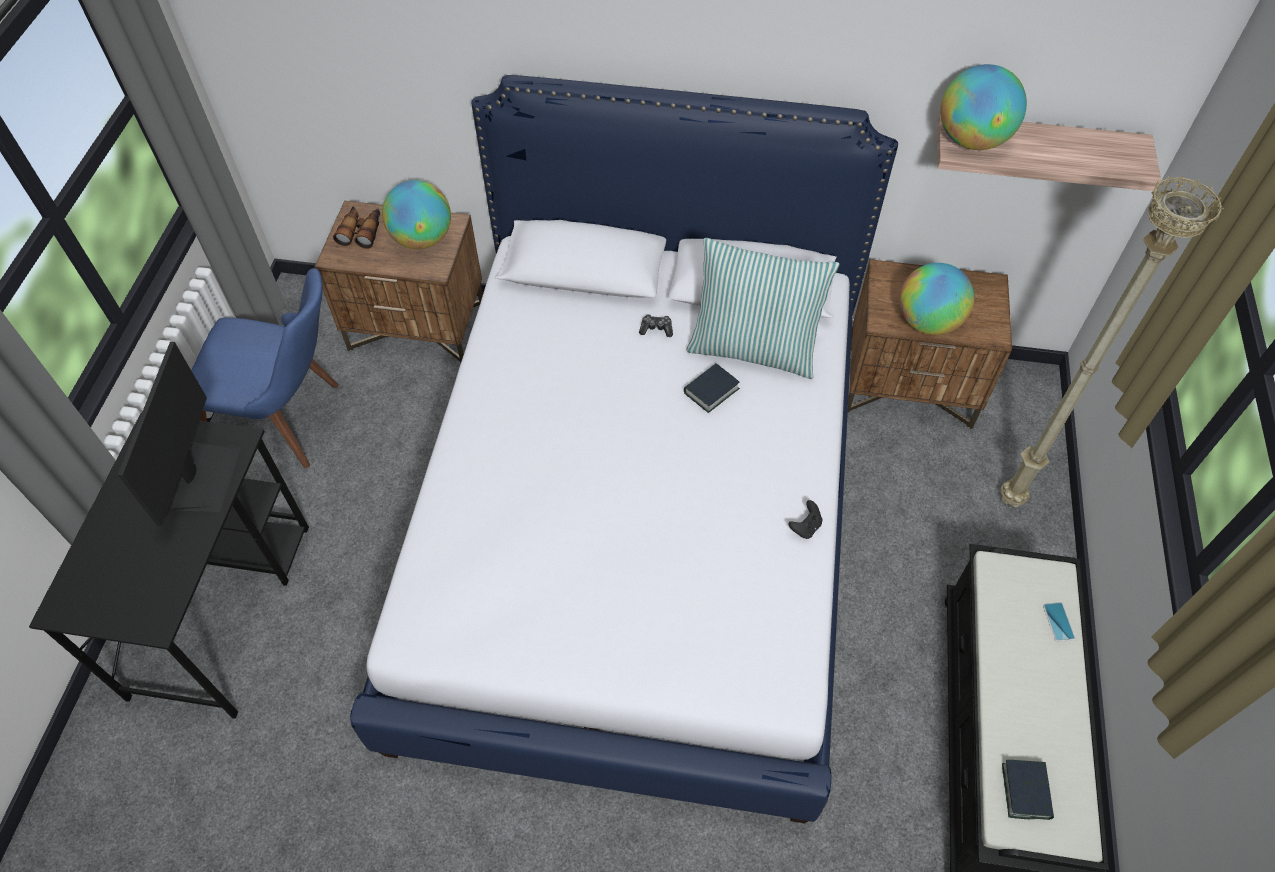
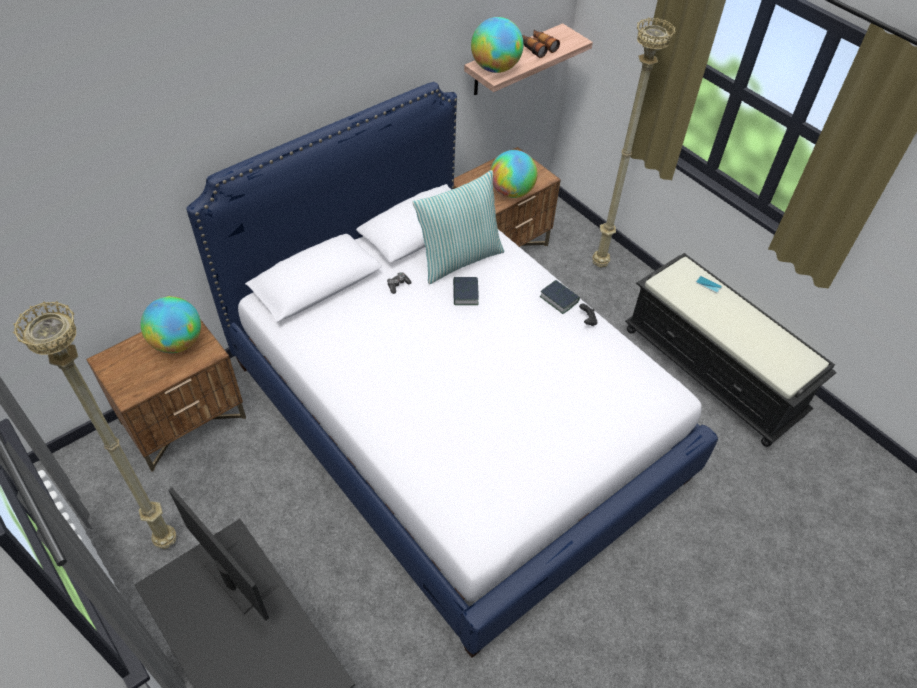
camera: 50 degrees left, 5 degrees down
blue chair [191,268,339,468] -> beige floor lamp [13,301,177,549]
binoculars [333,207,380,249] -> binoculars moved to [522,30,560,58]
book [1002,760,1054,820] -> book moved to [540,280,580,314]

